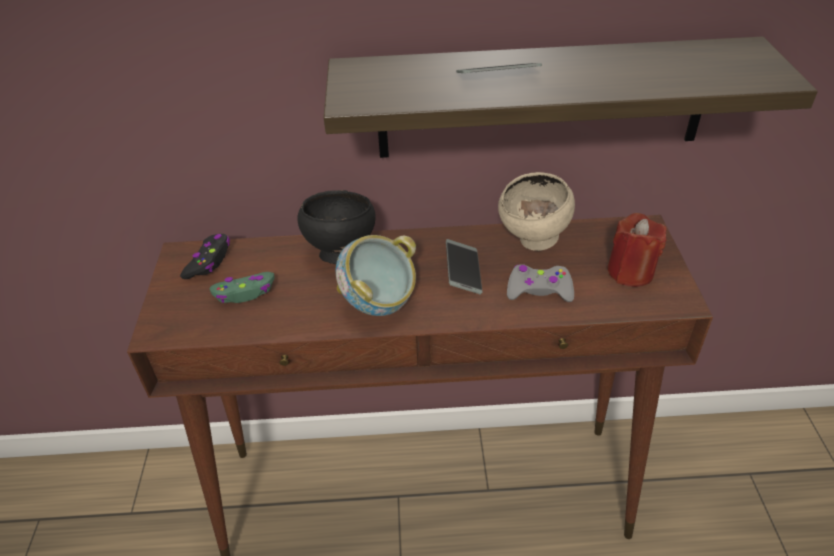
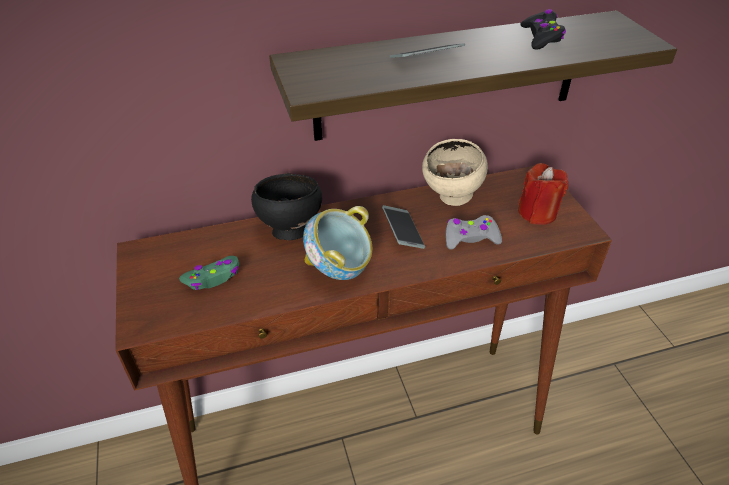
camera: 15 degrees left, 0 degrees up
black game controller [180,234,230,279] -> black game controller moved to [520,9,566,50]

